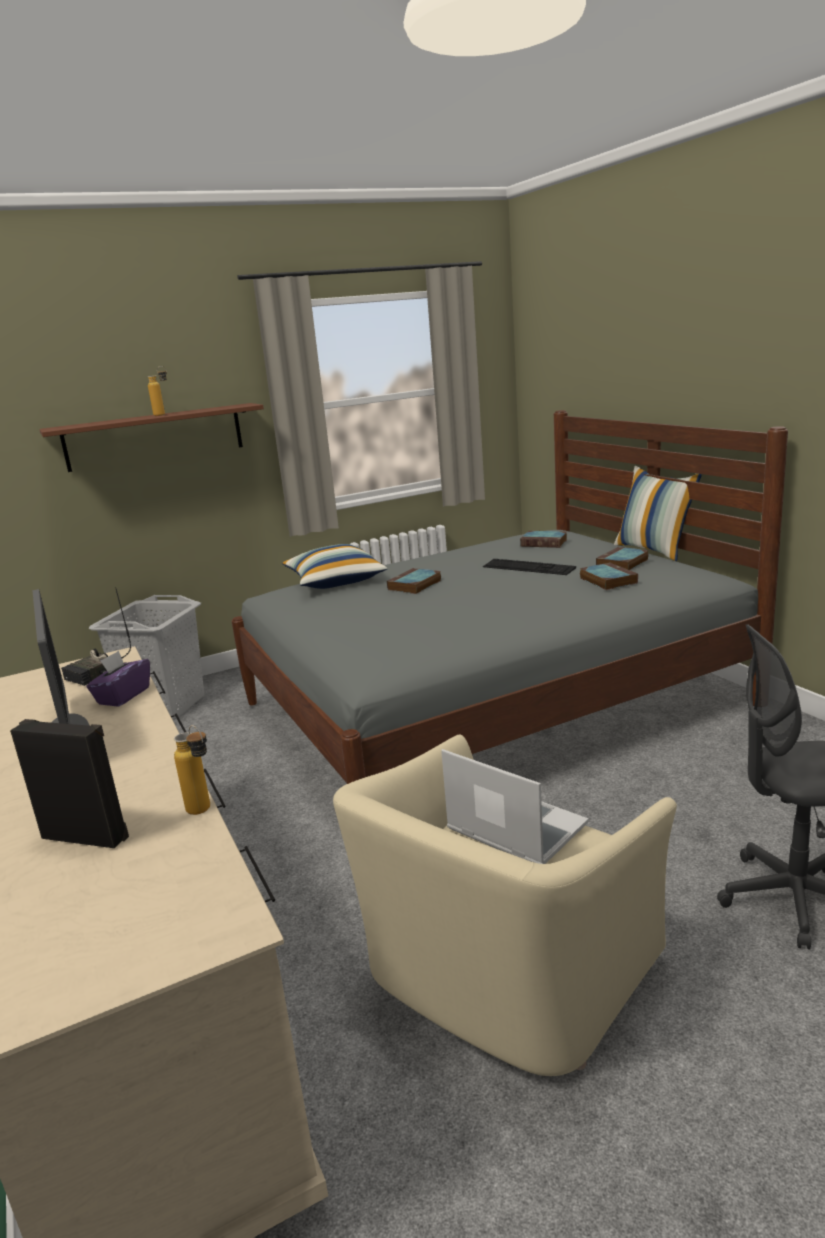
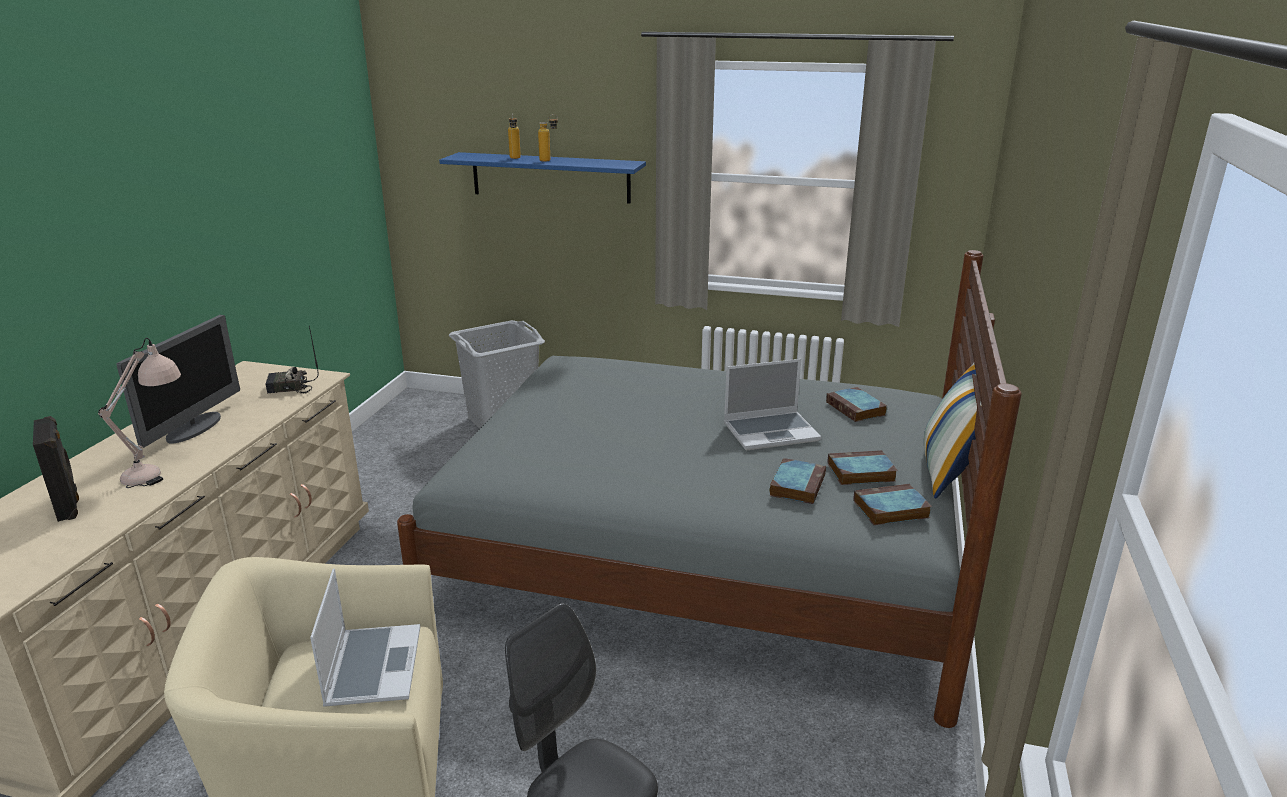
camera: 40 degrees right, 5 degrees up
brown shelf [39,403,264,472] -> blue shelf [439,152,646,204]
purple tissue box [86,651,150,707] -> none
bottle [174,725,210,815] -> bottle moved to [508,113,521,159]
pillow [282,544,387,589] -> none
book [387,568,442,594] -> book moved to [853,484,932,525]
keyboard [483,559,576,575] -> laptop [724,359,821,450]
none -> beige table lamp [98,338,181,488]

